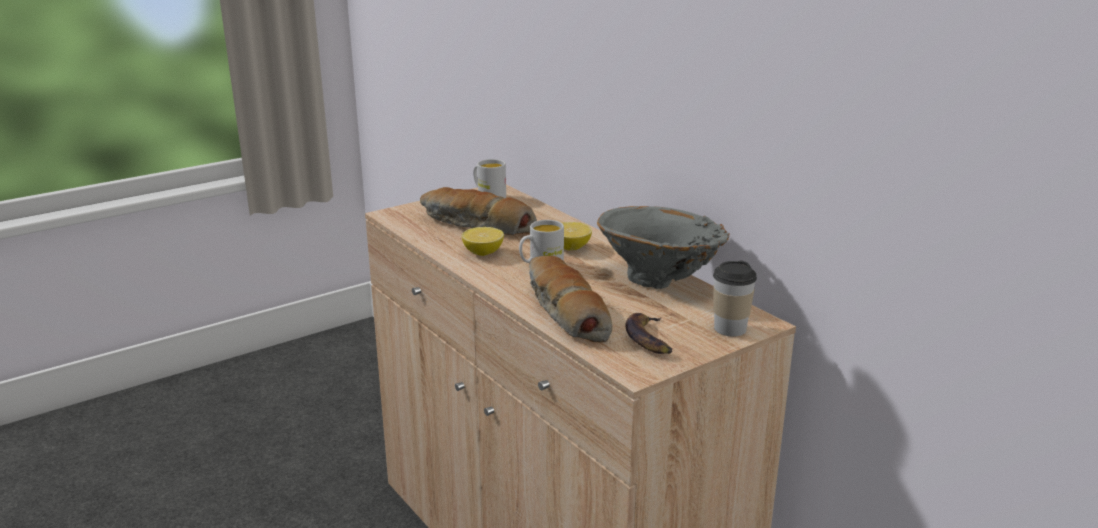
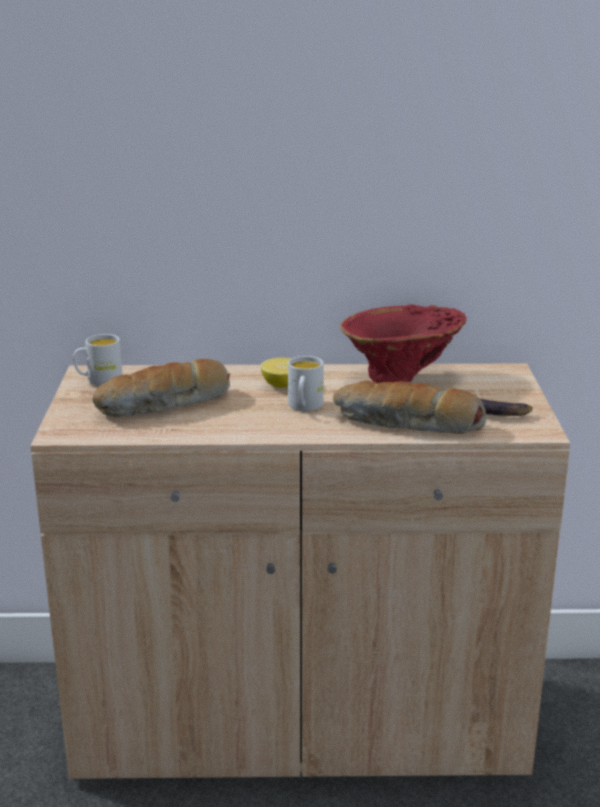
camera: 55 degrees left, 0 degrees up
lemon [462,227,504,256] -> none
grey vase [597,206,729,289] -> red vase [341,304,467,383]
cup [713,261,757,337] -> none

